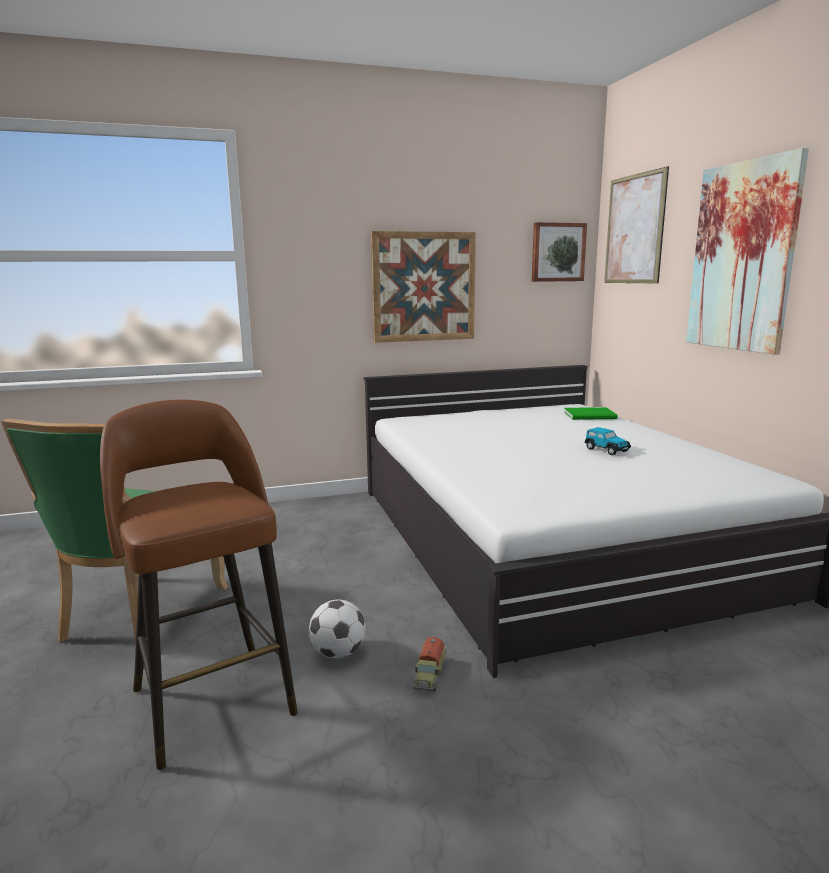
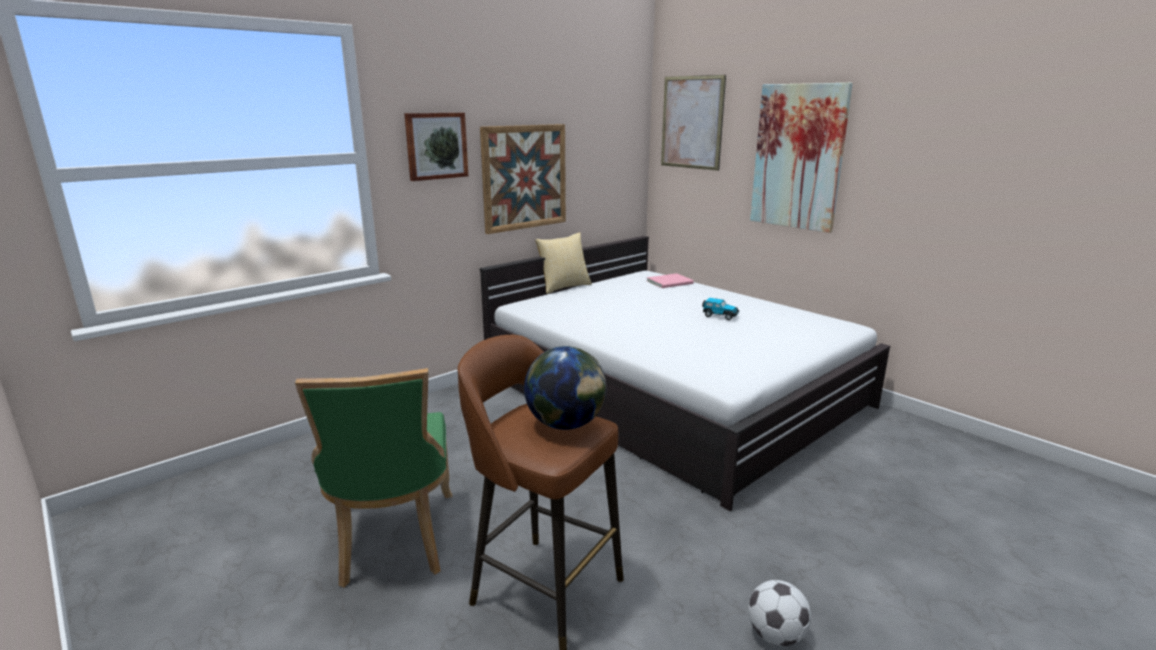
camera: 25 degrees left, 5 degrees up
football [309,599,365,658] -> football moved to [748,580,811,646]
toy truck [413,637,446,692] -> none
picture [532,222,587,282] -> picture moved to [404,113,468,181]
green book [564,407,617,420] -> pink book [647,273,694,288]
none -> globe [524,346,607,430]
none -> pillow [535,232,592,294]

